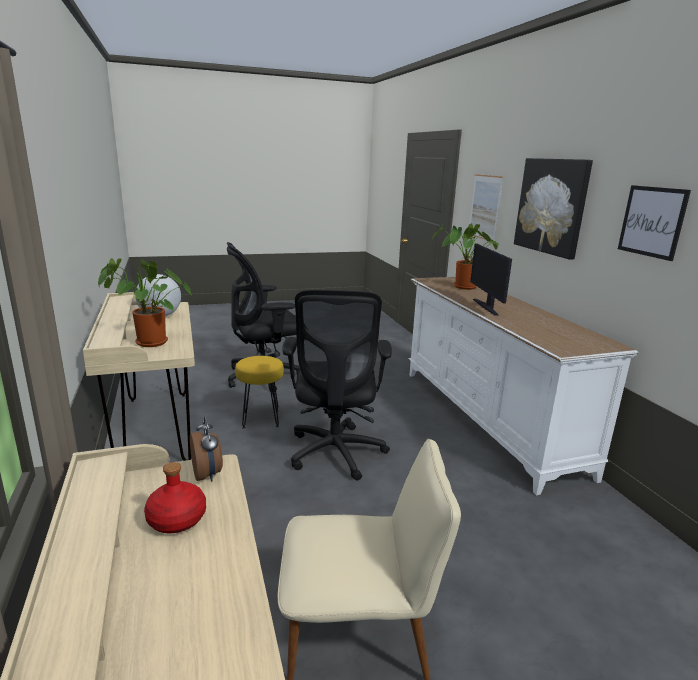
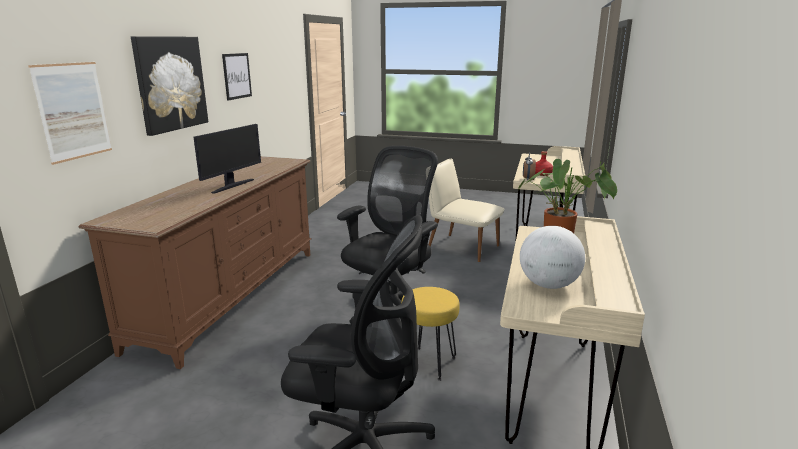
camera: 145 degrees left, 0 degrees up
white cabinet [408,277,638,495] -> brown cabinet [79,156,312,369]
potted plant [432,224,499,290] -> none

